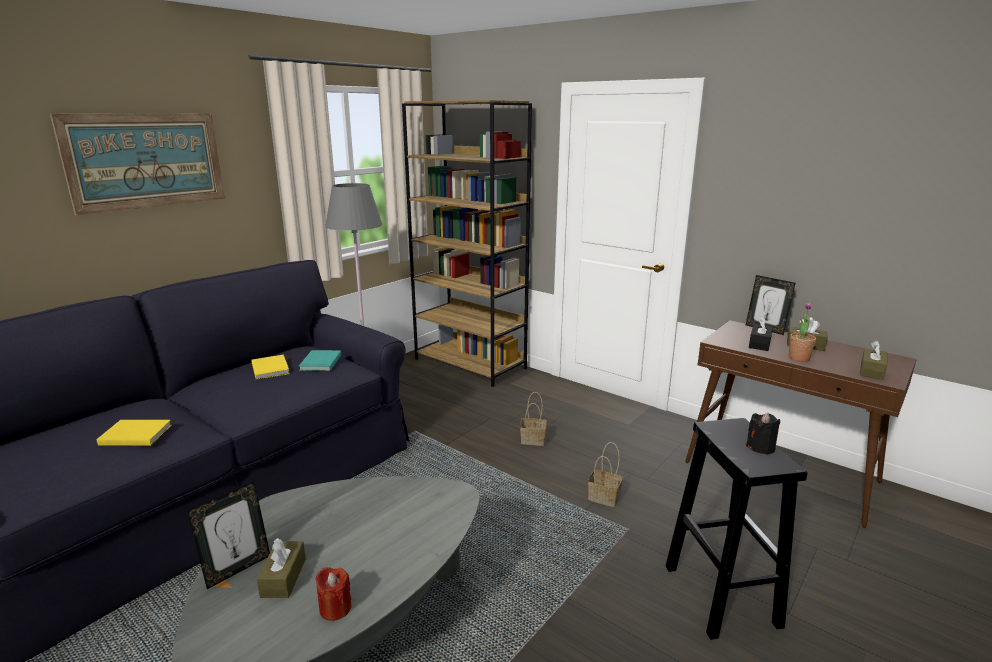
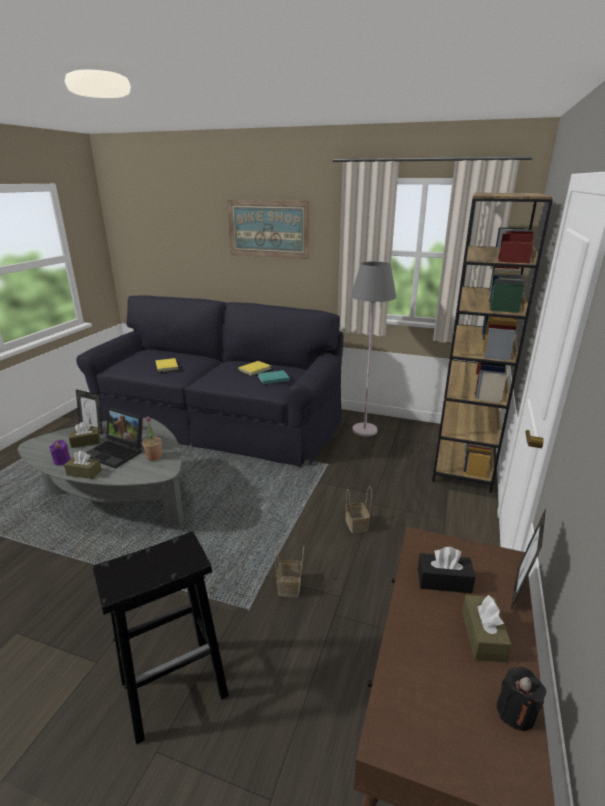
camera: 70 degrees right, 5 degrees up
red candle [315,567,352,621] -> purple candle [49,440,71,466]
black candle [746,413,780,455] -> black candle moved to [497,667,546,731]
potted plant [789,302,816,362] -> potted plant moved to [143,416,162,461]
brown tissue box [860,341,888,380] -> brown tissue box moved to [64,451,102,479]
none -> laptop [85,408,143,469]

